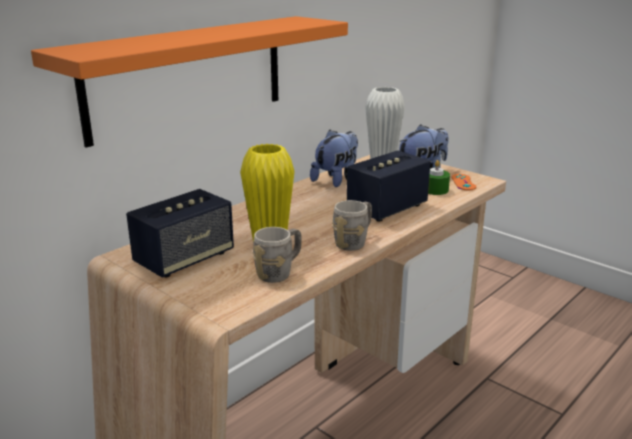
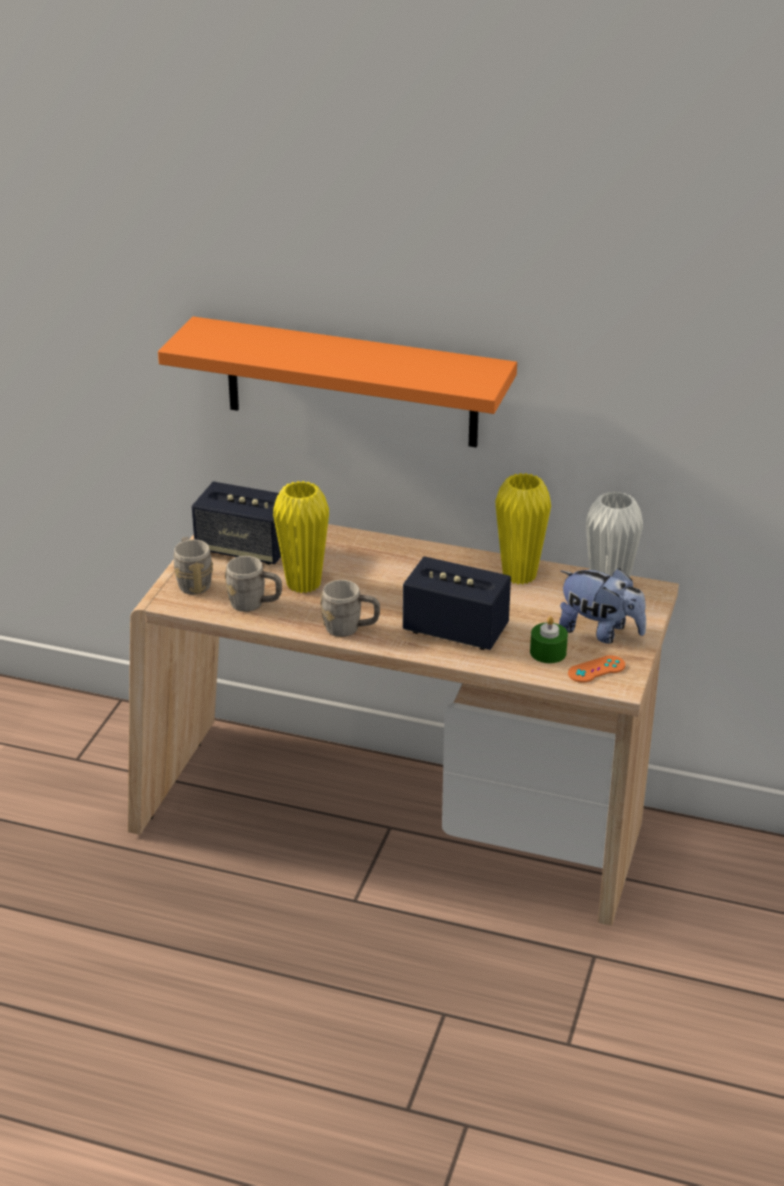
camera: 65 degrees right, 10 degrees up
plush toy [310,130,358,187] -> yellow vase [495,473,551,584]
none -> grey mug [174,537,213,595]

